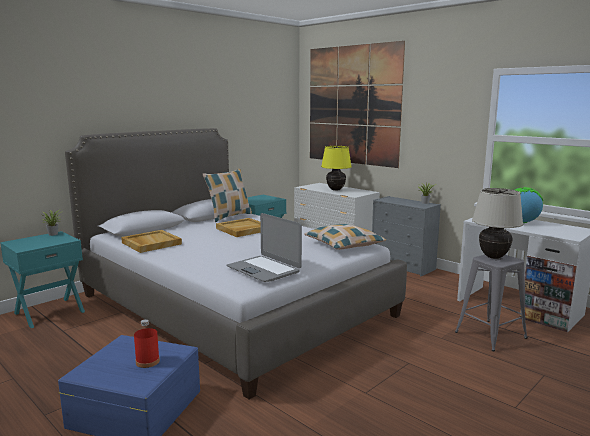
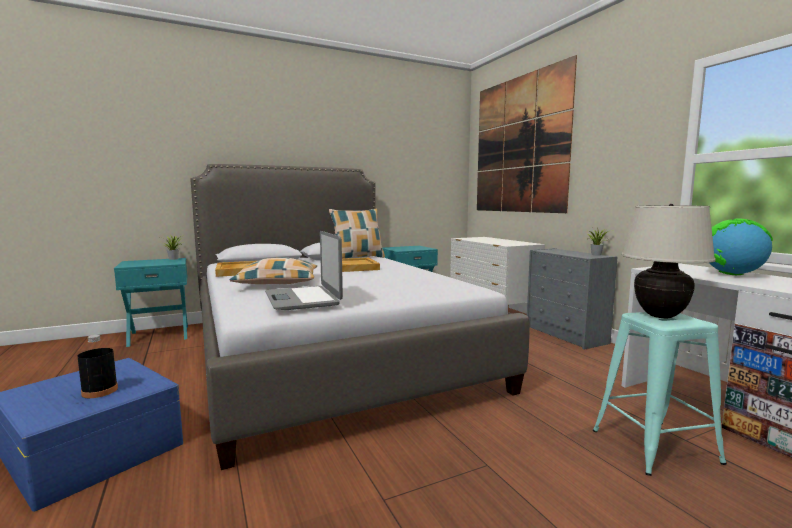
camera: 20 degrees right, 5 degrees down
red bottle [134,319,160,368] -> black bottle [77,335,118,398]
pillow [304,224,386,250] -> pillow moved to [230,258,317,284]
yellow table lamp [321,146,352,191] -> none
grey stool [455,255,528,351] -> turquoise stool [593,312,727,476]

